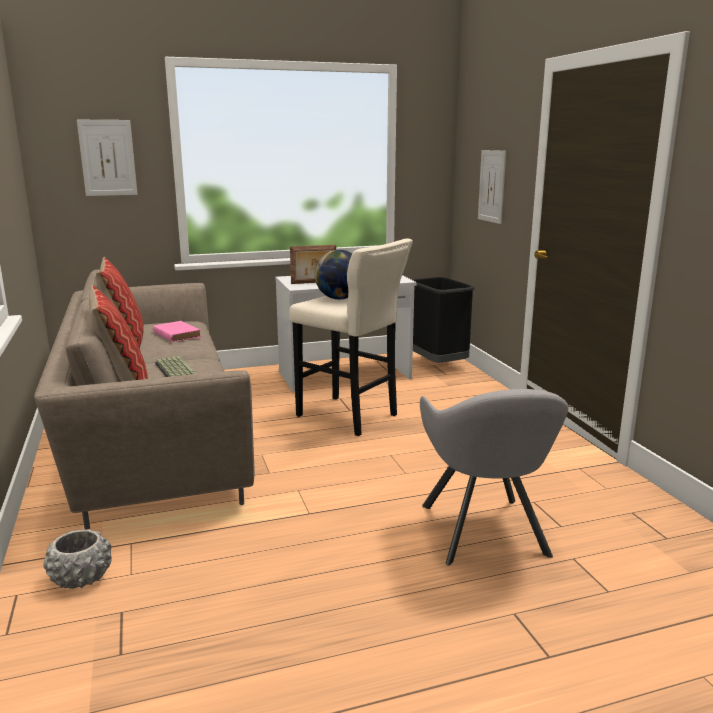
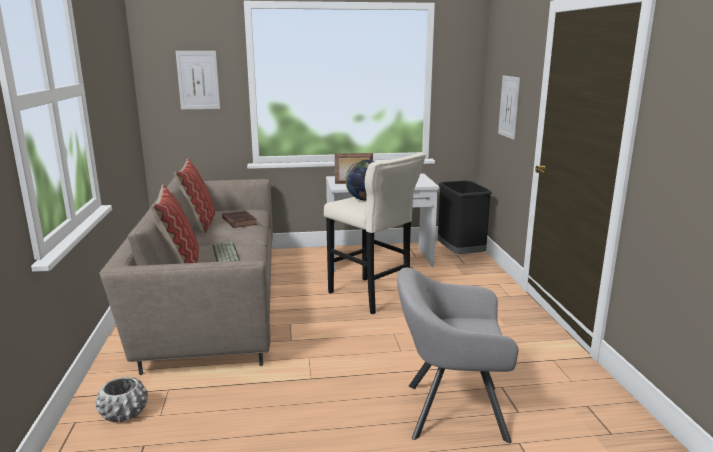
camera: 10 degrees right, 0 degrees up
pink book [153,321,201,342] -> brown book [222,210,257,228]
grey armchair [420,389,568,565] -> grey armchair turned 90 degrees clockwise [397,267,518,443]

